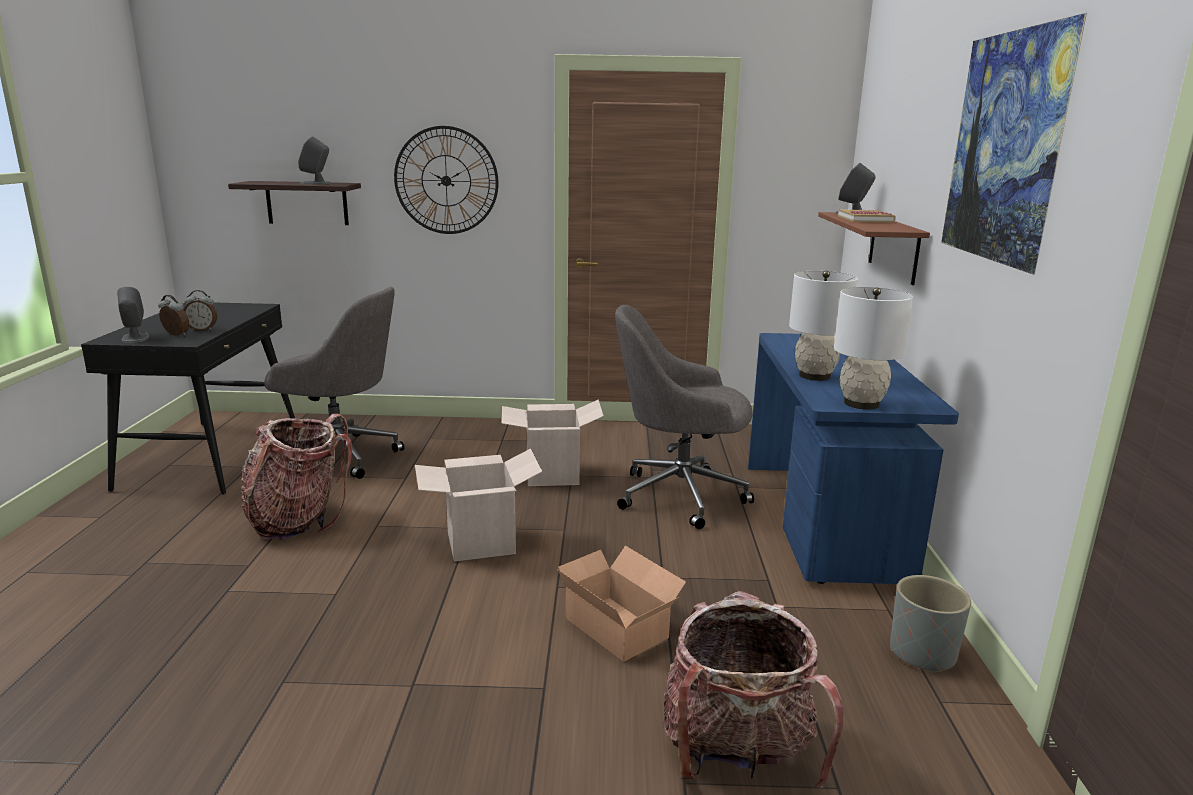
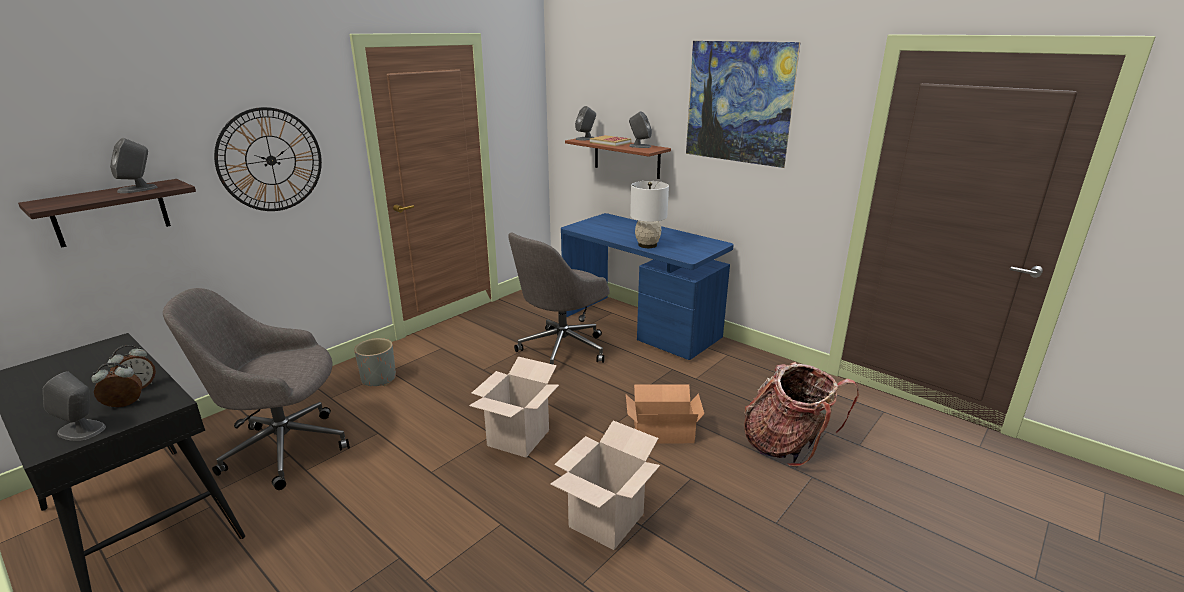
camera: 50 degrees left, 5 degrees up
backpack [241,414,352,540] -> none
grey office chair [264,287,404,479] -> grey office chair turned 150 degrees counterclockwise [163,288,350,490]
cardboard box [501,400,604,486] -> cardboard box moved to [550,421,660,550]
white table lamp [834,287,913,410] -> none
grey planter [890,575,971,673] -> grey planter moved to [354,338,396,386]
none -> grey speaker [629,111,652,148]

